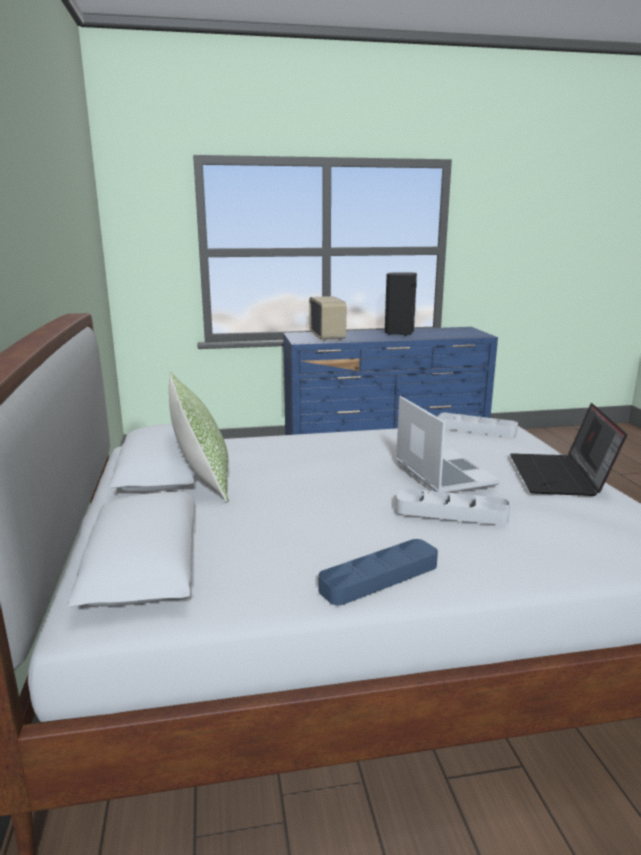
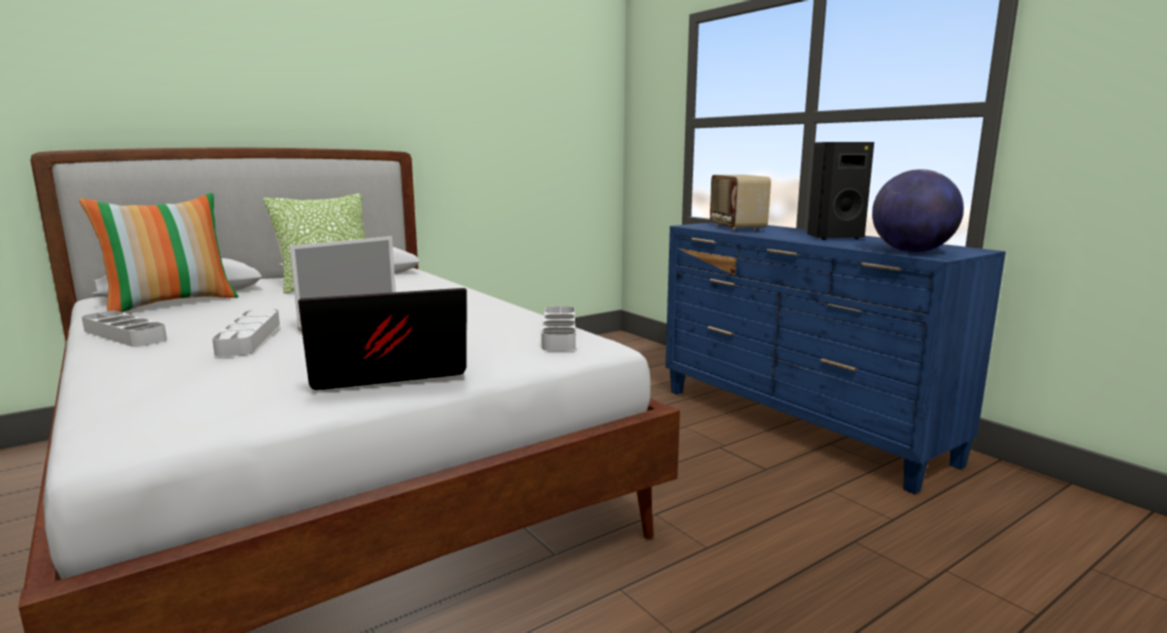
camera: 65 degrees right, 5 degrees down
radio [309,296,347,341] -> radio turned 120 degrees clockwise [710,175,771,231]
blue tray [319,539,438,605] -> grey tray [82,311,167,347]
none -> pillow [79,193,238,312]
none -> globe [872,169,964,252]

